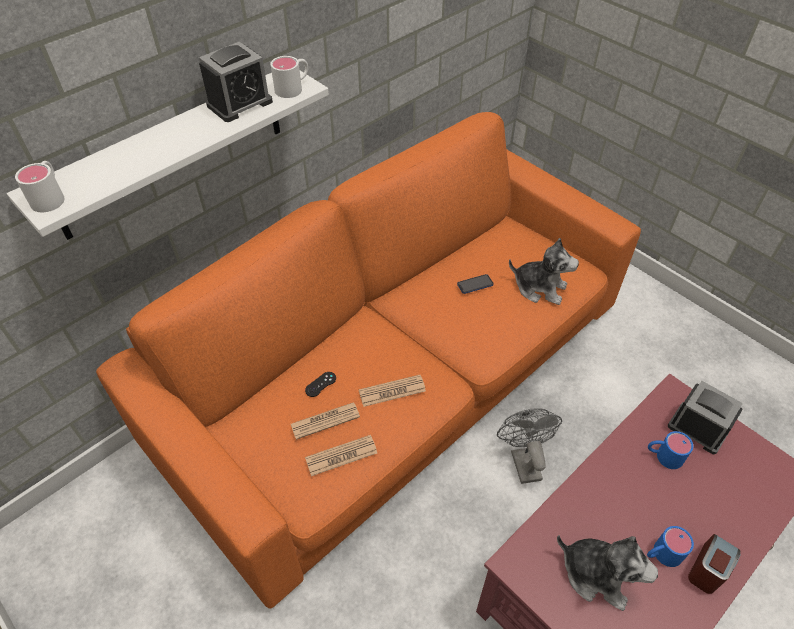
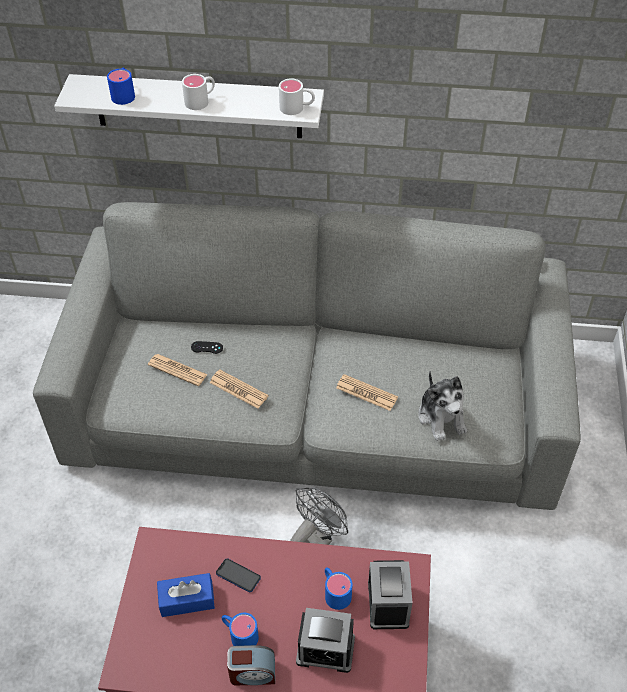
camera: 50 degrees right, 0 degrees up
white mug [15,161,65,212] -> white mug moved to [182,74,215,110]
orange sofa [96,112,641,609] -> grey sofa [33,202,581,510]
alarm clock [199,42,273,122] -> alarm clock moved to [296,608,355,673]
newspaper [305,435,377,476] -> newspaper moved to [336,374,398,411]
phone [457,274,494,294] -> phone moved to [216,558,261,592]
plush toy [557,535,658,611] -> blue tissue box [157,573,215,617]
none -> blue mug [107,67,135,105]

